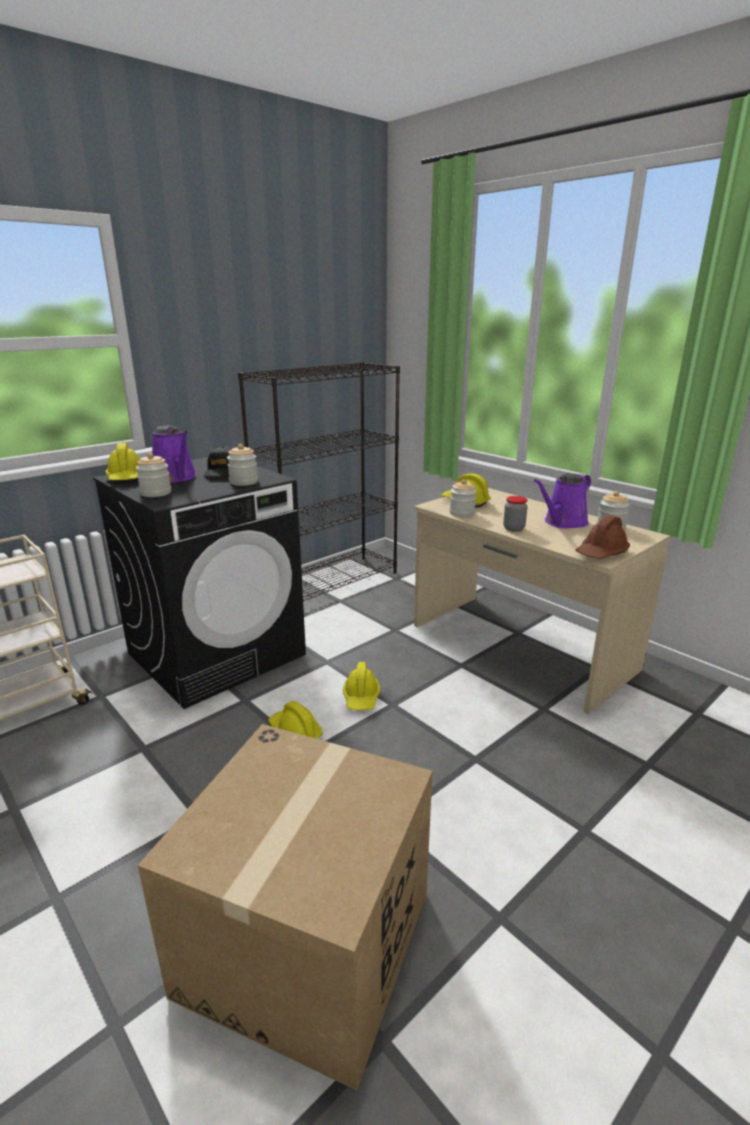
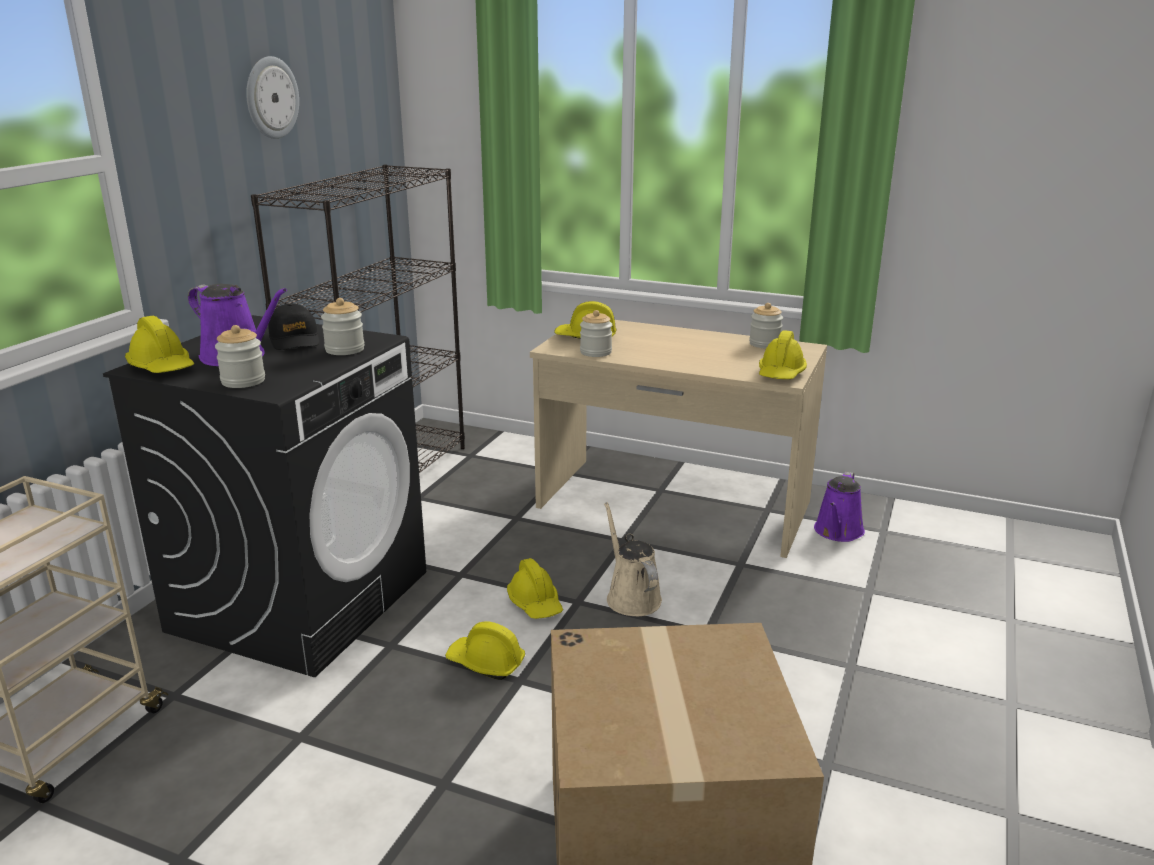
camera: 25 degrees left, 0 degrees up
jar [503,496,528,532] -> none
purple watering can [534,473,591,529] -> purple watering can moved to [814,472,865,542]
brown hard hat [575,515,630,559] -> yellow hard hat [759,330,807,379]
none -> wall clock [246,56,299,139]
none -> beige watering can [604,502,662,616]

